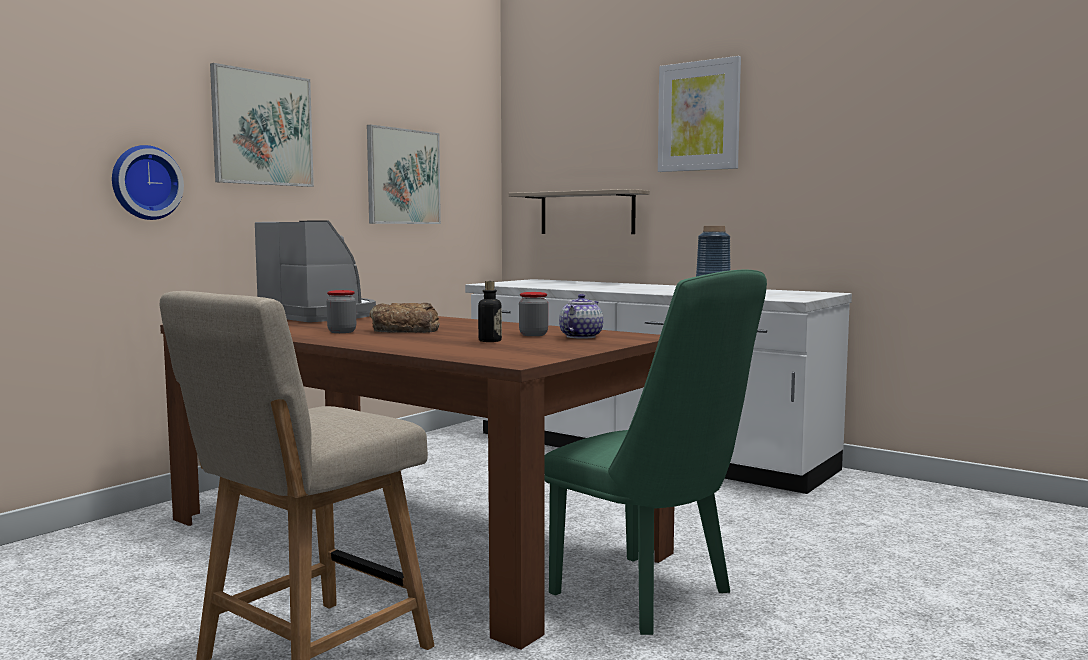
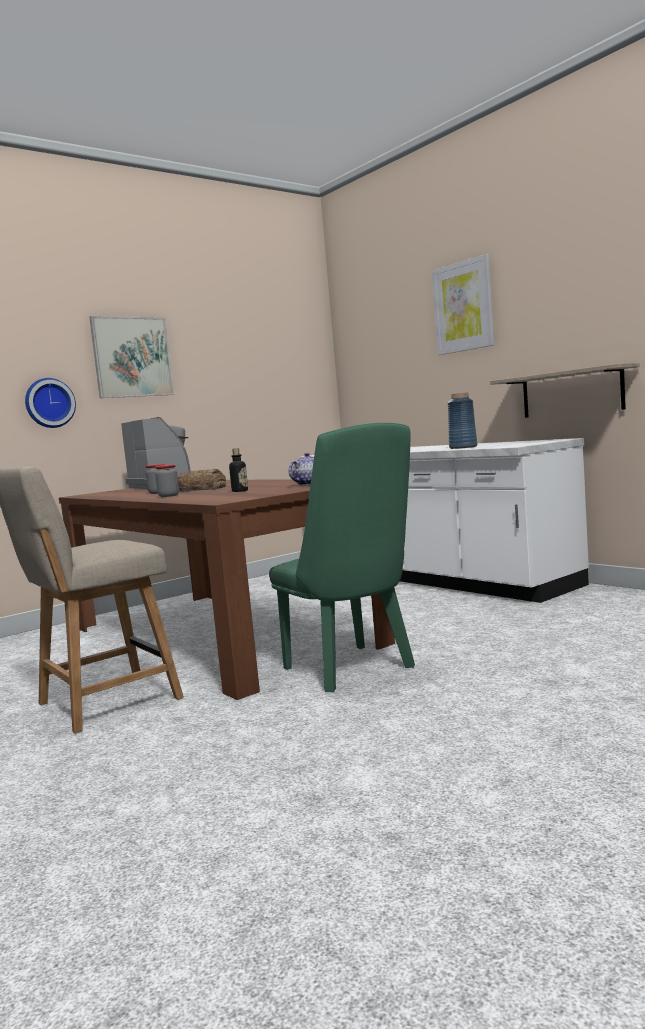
camera: 15 degrees right, 0 degrees up
picture [367,125,441,224] -> none
shelf [509,189,650,234] -> shelf moved to [490,363,640,418]
jar [519,292,548,336] -> jar moved to [155,464,179,497]

